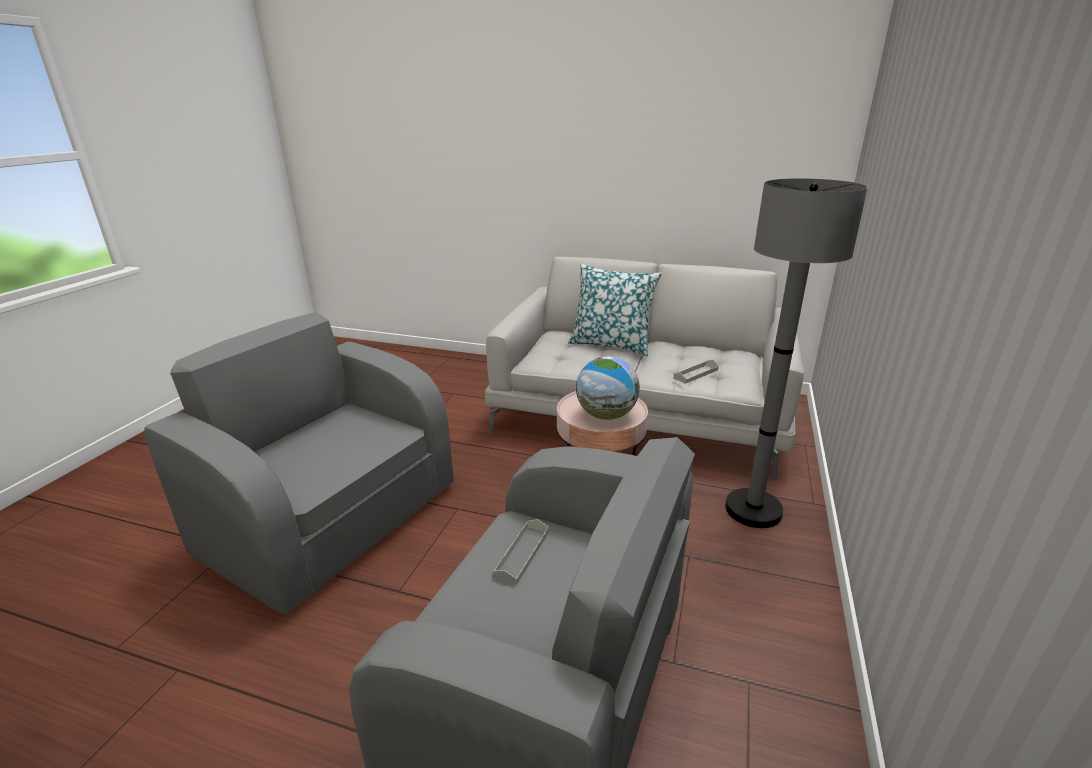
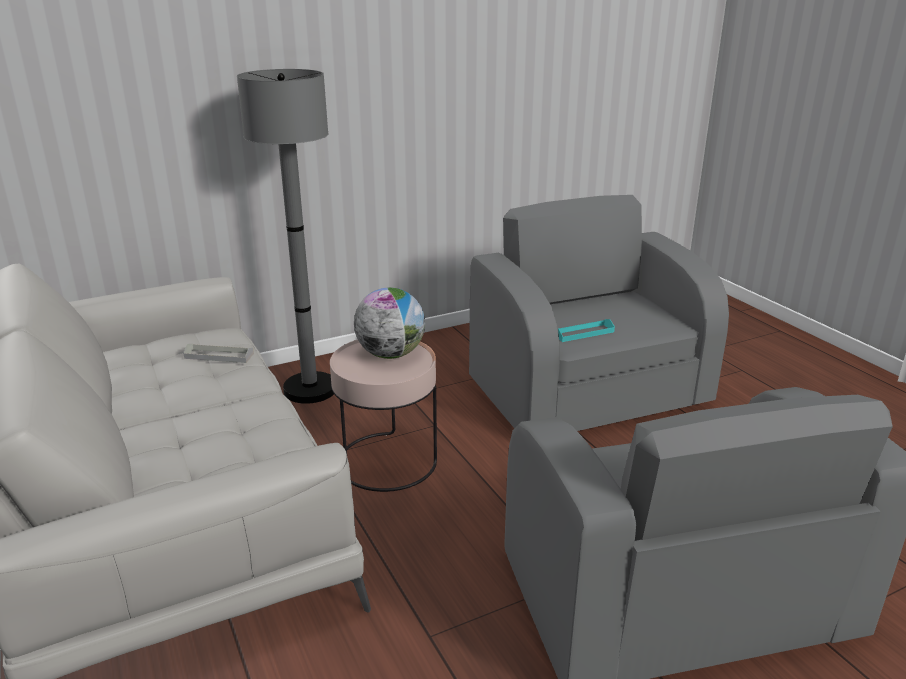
camera: 135 degrees left, 0 degrees up
grey tray [493,519,549,585] -> turquoise tray [558,319,615,342]
pillow [568,264,662,356] -> none

